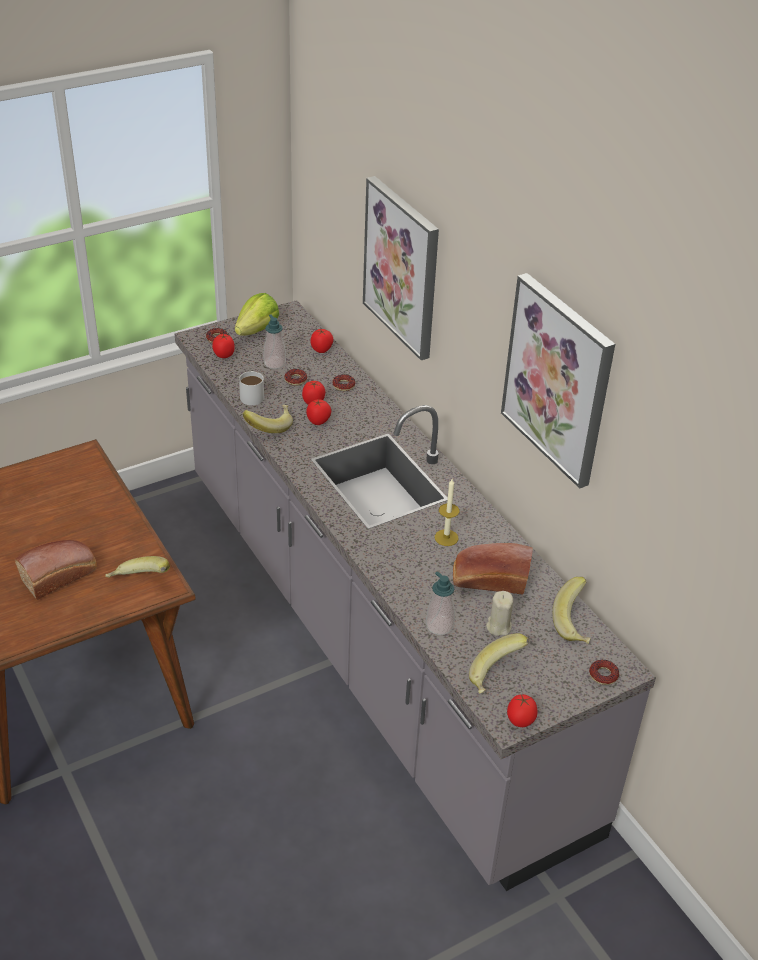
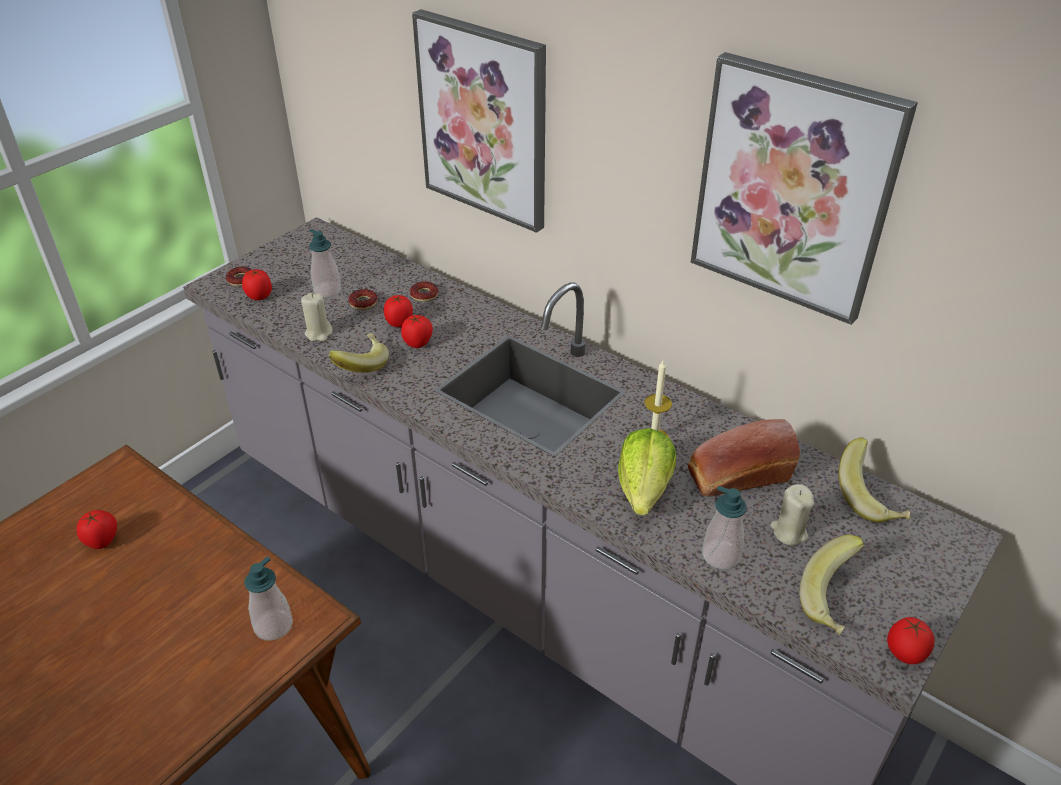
camera: 20 degrees left, 0 degrees up
bread [15,540,97,600] -> none
banana [105,556,170,578] -> soap dispenser [244,556,293,641]
lettuce [235,293,279,336] -> lettuce moved to [618,428,676,516]
white mug [239,371,264,405] -> beige candle [301,293,333,341]
tomato [311,329,333,353] -> tomato moved to [77,510,117,549]
donut [589,660,619,685] -> none

